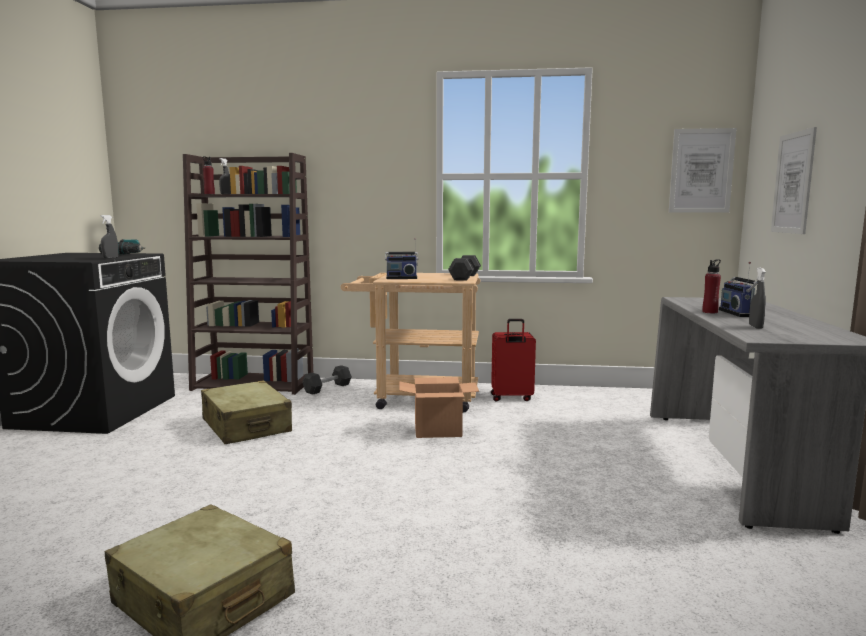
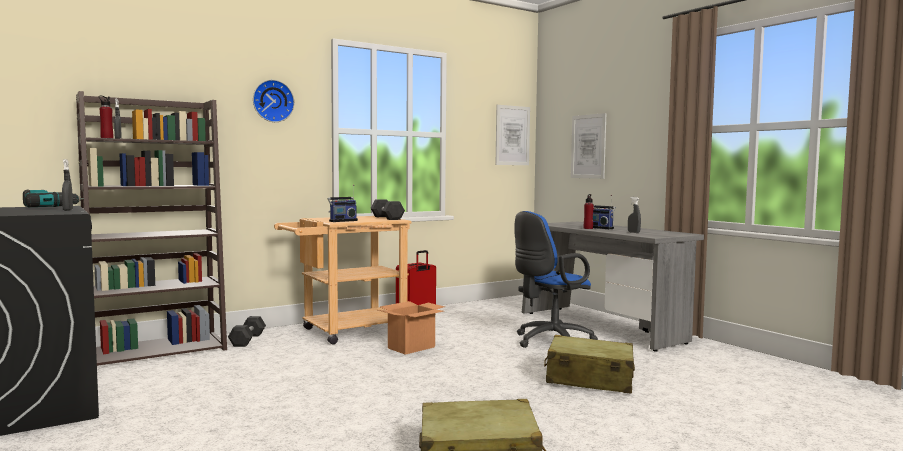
camera: 40 degrees left, 5 degrees down
beige suitcase [201,380,292,444] -> beige suitcase moved to [544,335,635,394]
none -> wall clock [253,80,294,122]
none -> blue office chair [515,211,598,348]

